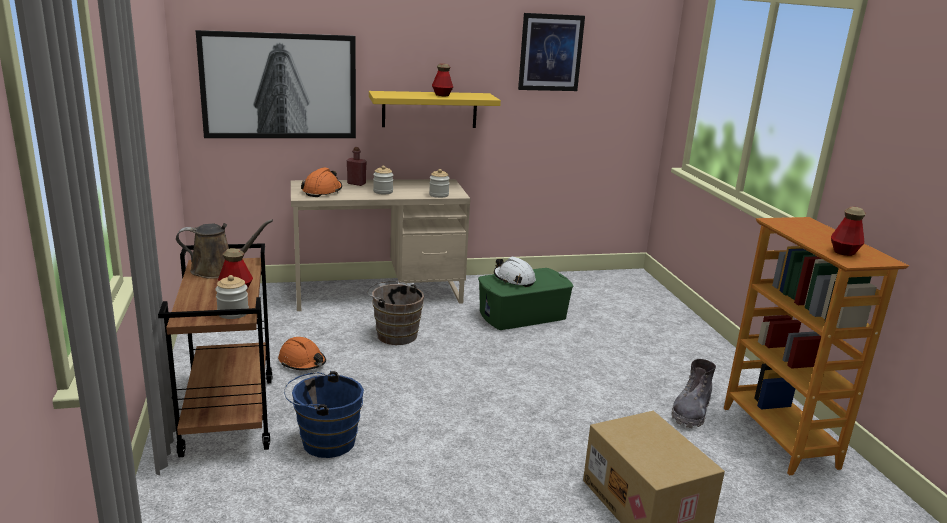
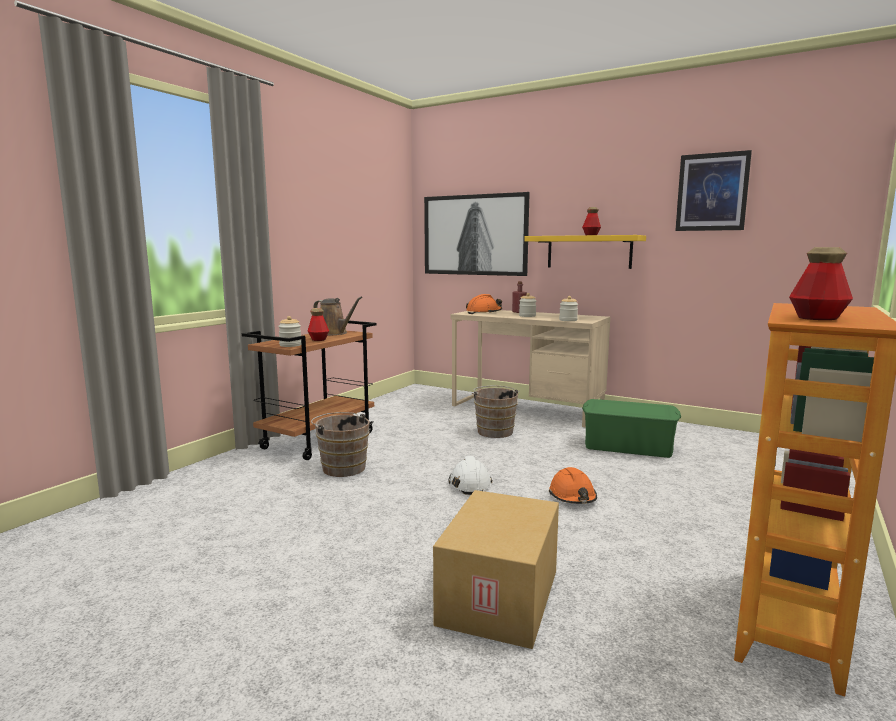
camera: 45 degrees right, 10 degrees down
orange hard hat [278,337,326,370] -> orange hard hat moved to [549,467,597,504]
blue bucket [284,371,364,458] -> brown bucket [311,412,370,477]
white hard hat [494,257,536,287] -> white hard hat moved to [448,456,492,495]
grey boot [672,359,716,428] -> none

